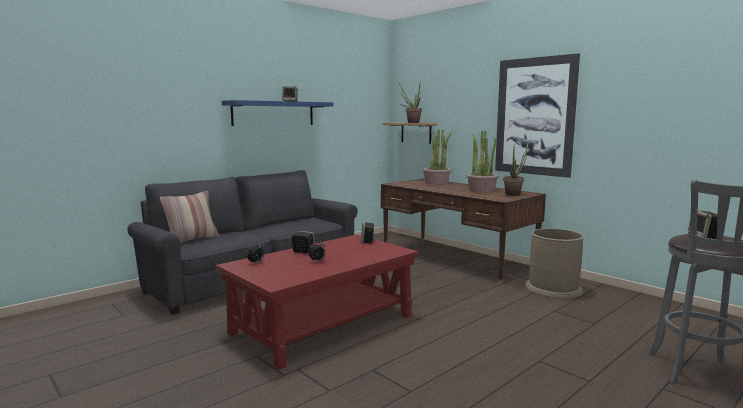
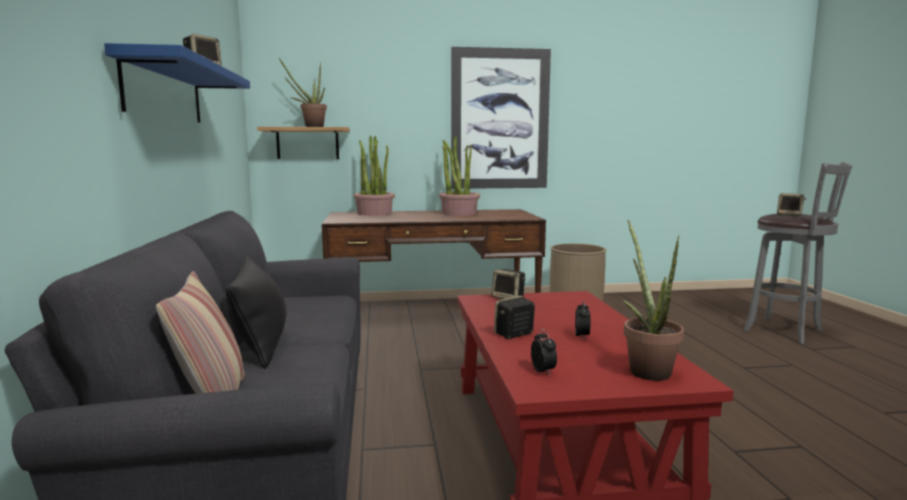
camera: 55 degrees left, 0 degrees up
potted plant [503,141,529,196] -> potted plant moved to [622,220,684,381]
none -> black pillow [226,255,287,369]

